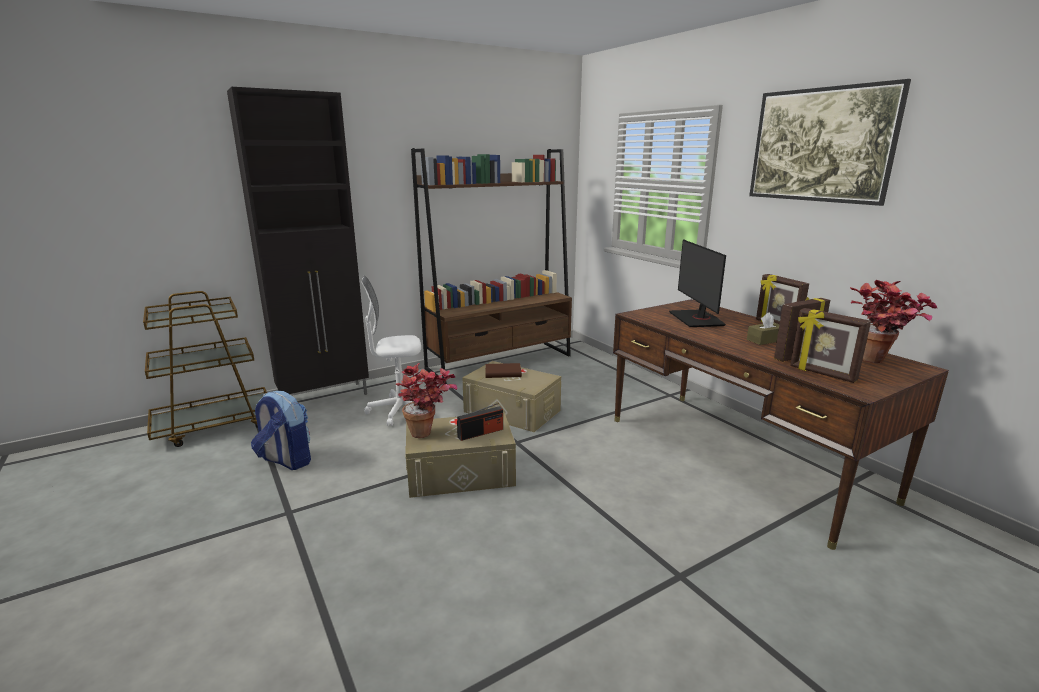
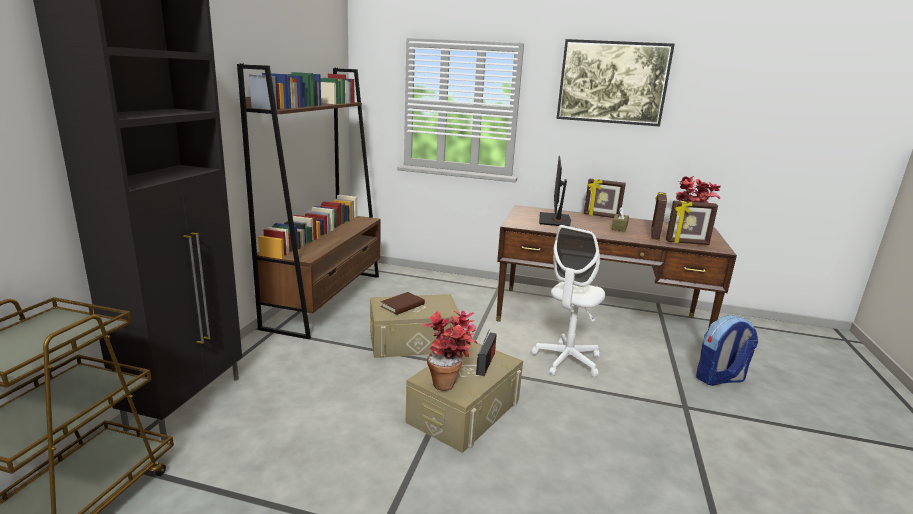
camera: 45 degrees left, 0 degrees up
backpack [251,391,311,470] -> backpack moved to [696,315,758,386]
white office chair [361,276,421,426] -> white office chair moved to [532,225,605,377]
monitor [669,240,726,327] -> monitor turned 60 degrees clockwise [539,156,571,226]

